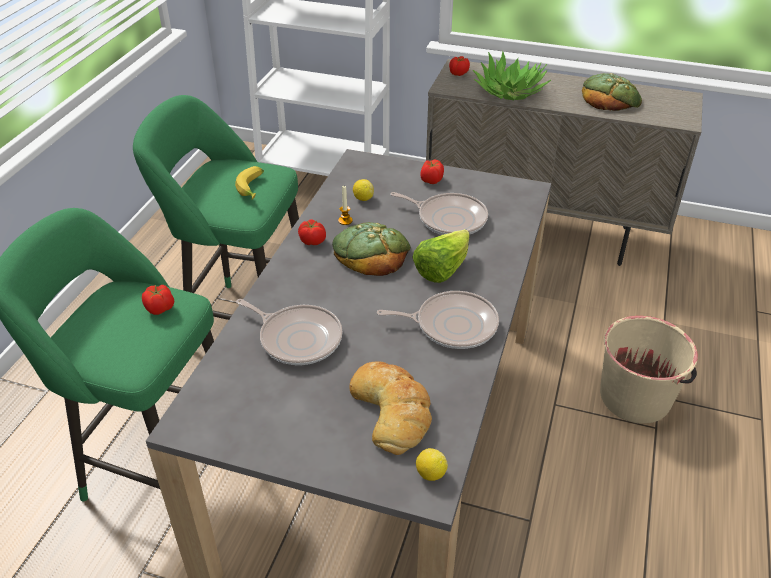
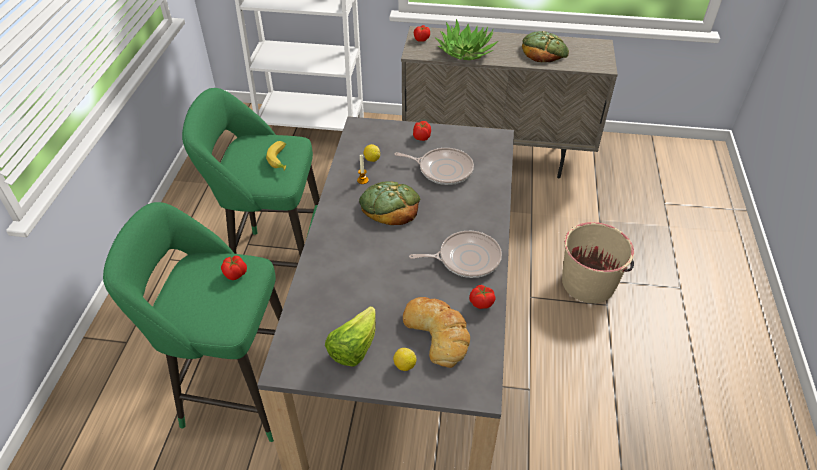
camera: 10 degrees left, 5 degrees up
frying pan [236,299,343,365] -> none
tomato [298,220,326,245] -> tomato moved to [469,285,495,309]
lettuce [412,229,469,283] -> lettuce moved to [325,306,376,367]
lemon [416,448,448,481] -> lemon moved to [393,348,417,371]

